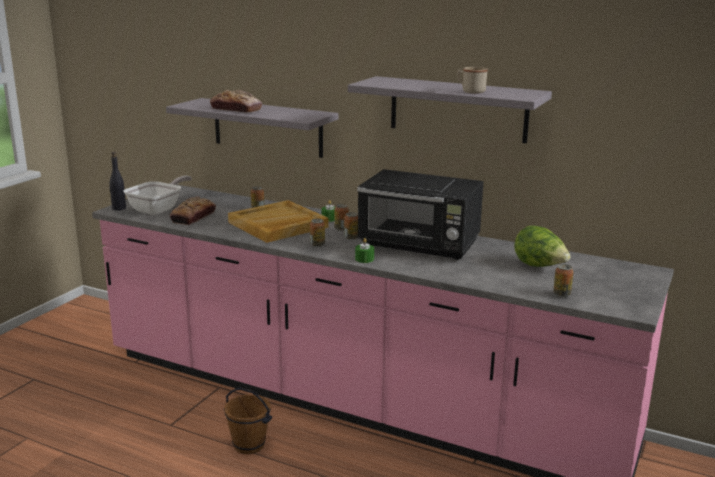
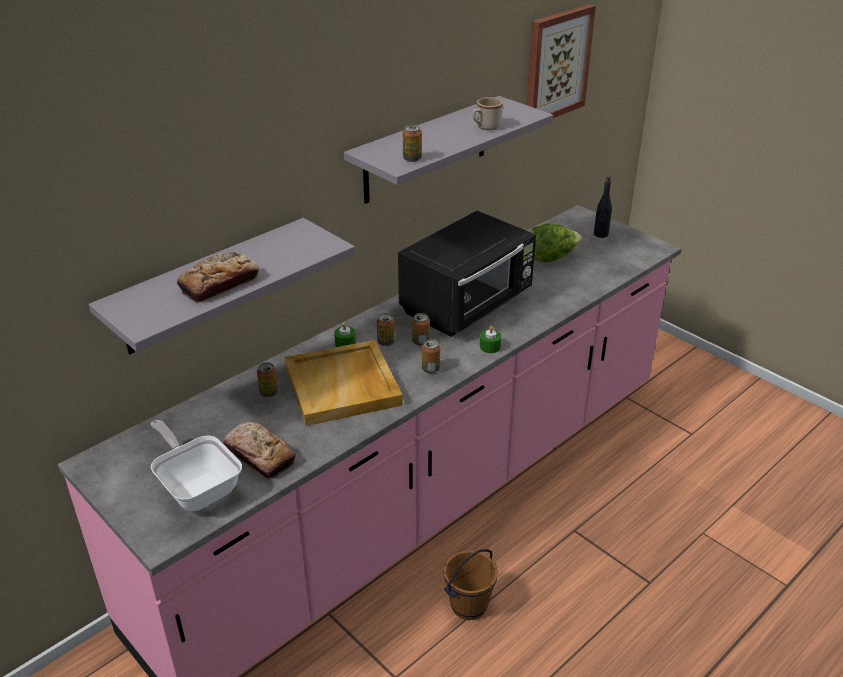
camera: 70 degrees left, 15 degrees up
black bottle [109,152,126,211] -> black bottle moved to [594,175,612,238]
can [553,264,573,297] -> can moved to [403,125,422,162]
none -> picture [526,4,596,118]

